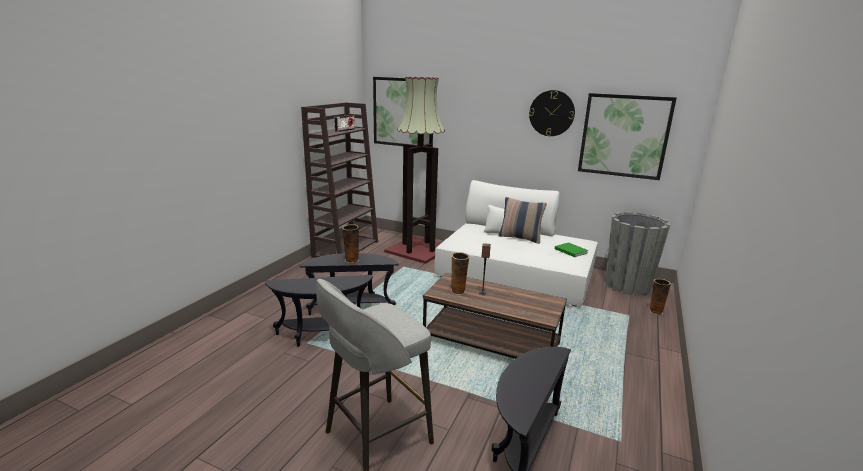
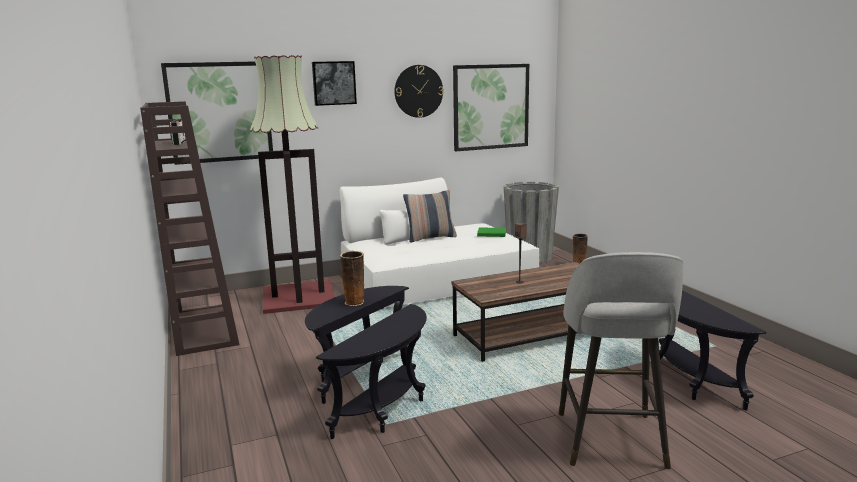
camera: 45 degrees left, 5 degrees down
vase [450,252,470,295] -> none
none -> picture [312,61,357,106]

